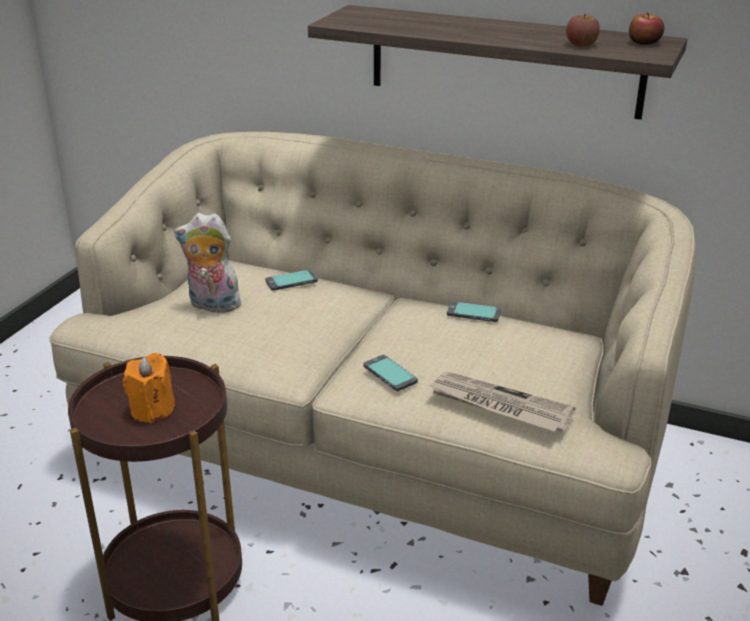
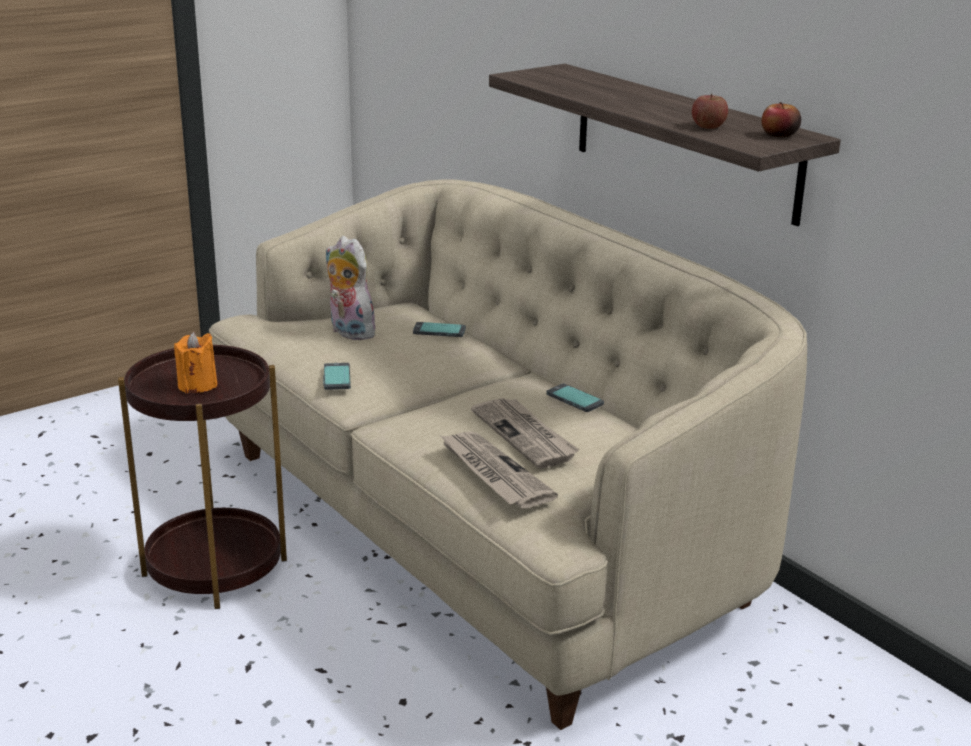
camera: 30 degrees right, 5 degrees down
phone [363,355,418,391] -> phone moved to [323,363,351,390]
none -> newspaper [471,398,579,469]

